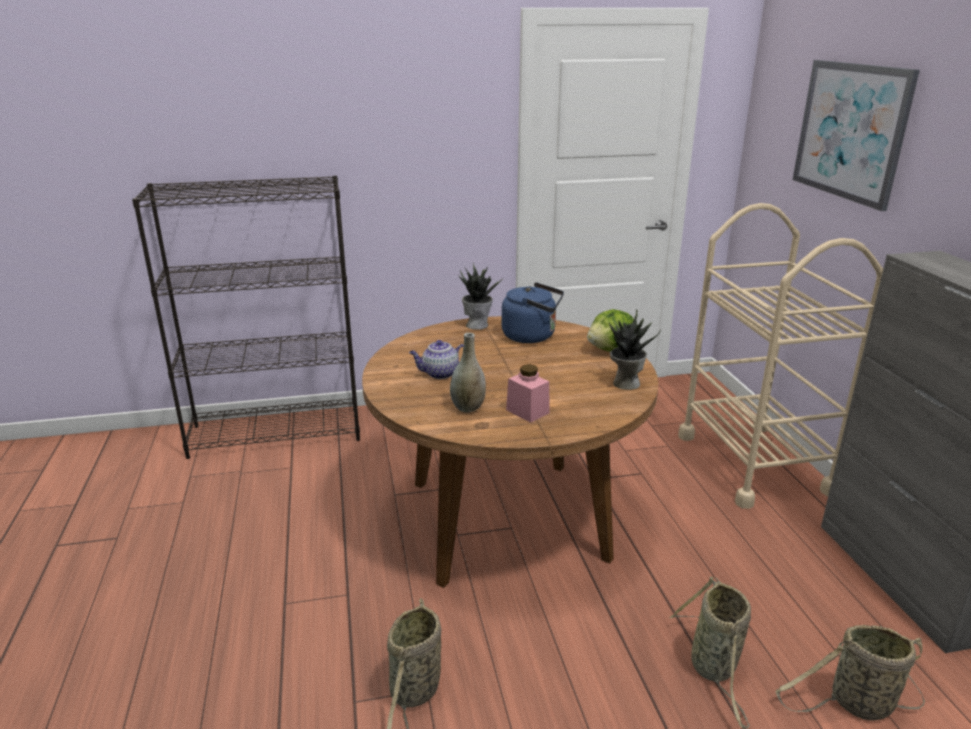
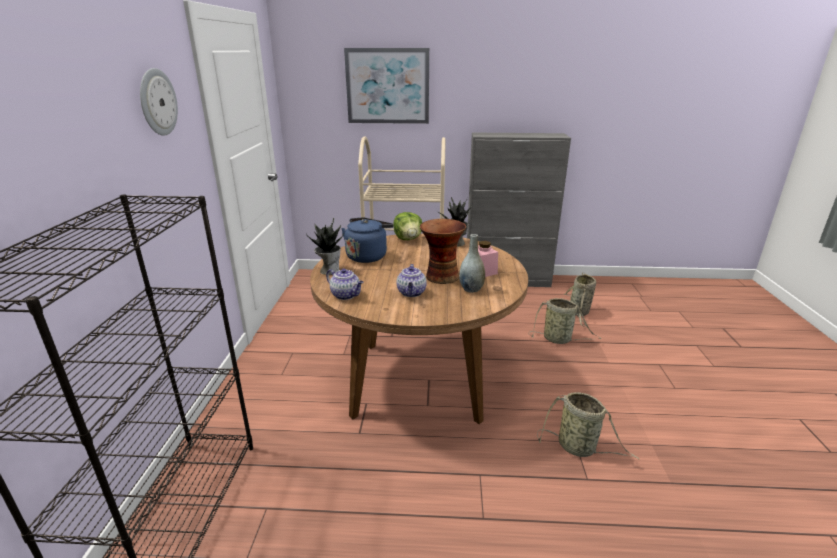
camera: 75 degrees left, 0 degrees up
none -> wall clock [140,68,178,136]
none -> teapot [326,269,363,300]
none -> vase [420,219,466,284]

